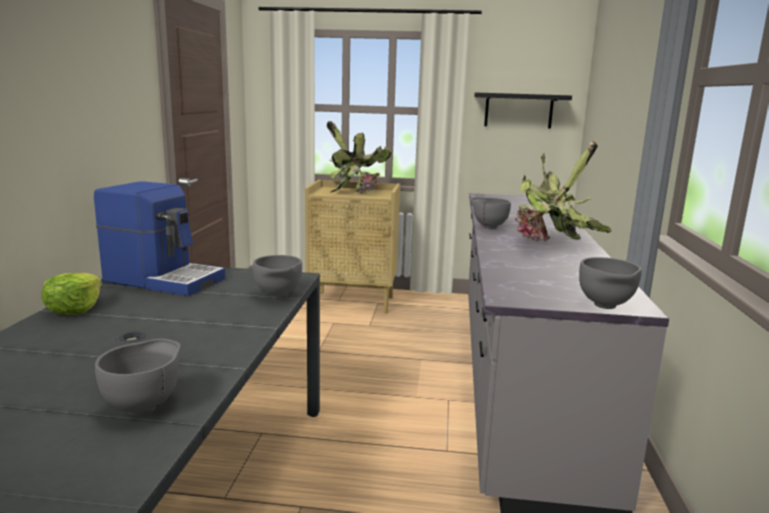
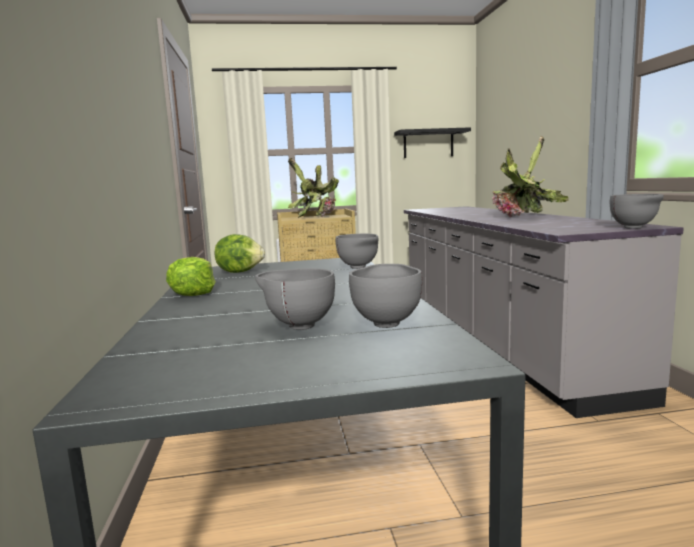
camera: 15 degrees left, 5 degrees down
coffee machine [94,181,225,296] -> lettuce [215,234,265,273]
grey bowl [470,197,511,229] -> grey bowl moved to [255,268,335,330]

